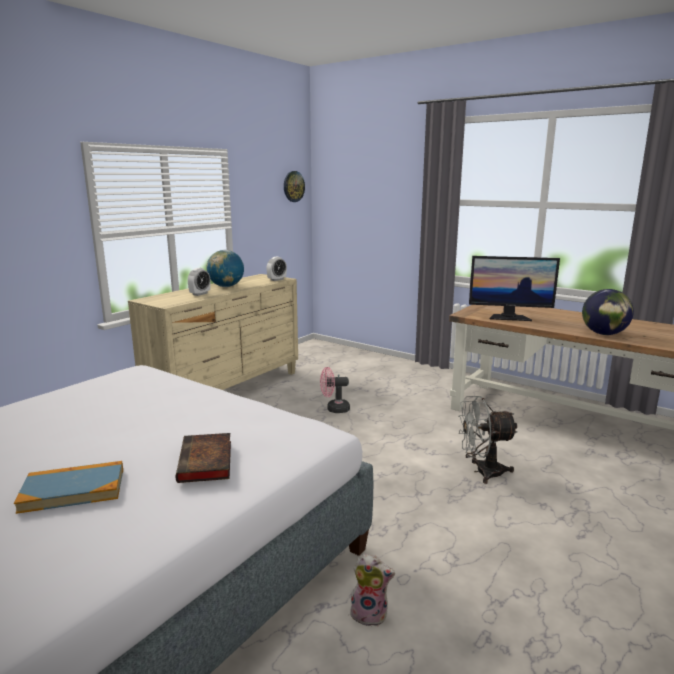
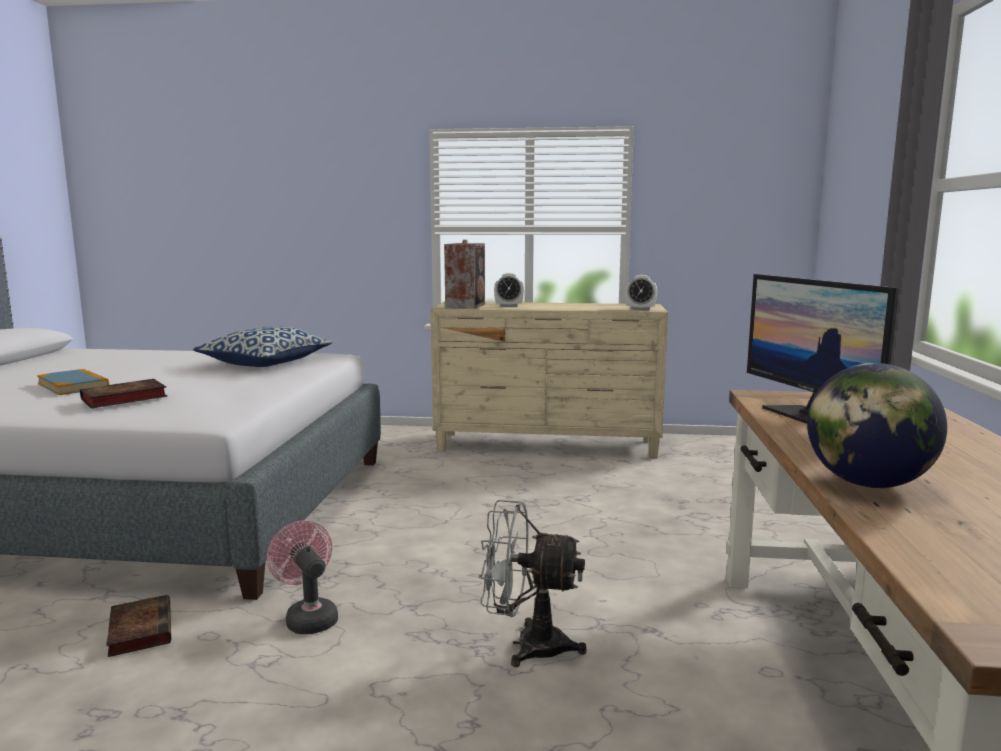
camera: 60 degrees right, 5 degrees down
globe [206,250,244,287] -> none
wall clock [284,171,305,202] -> none
pink fan [320,367,350,413] -> pink fan moved to [267,520,338,634]
plush toy [350,554,395,626] -> book [106,595,171,657]
grey fan [458,396,518,484] -> grey fan turned 45 degrees counterclockwise [478,500,587,667]
none -> pillow [193,326,332,367]
none -> speaker [444,240,485,309]

